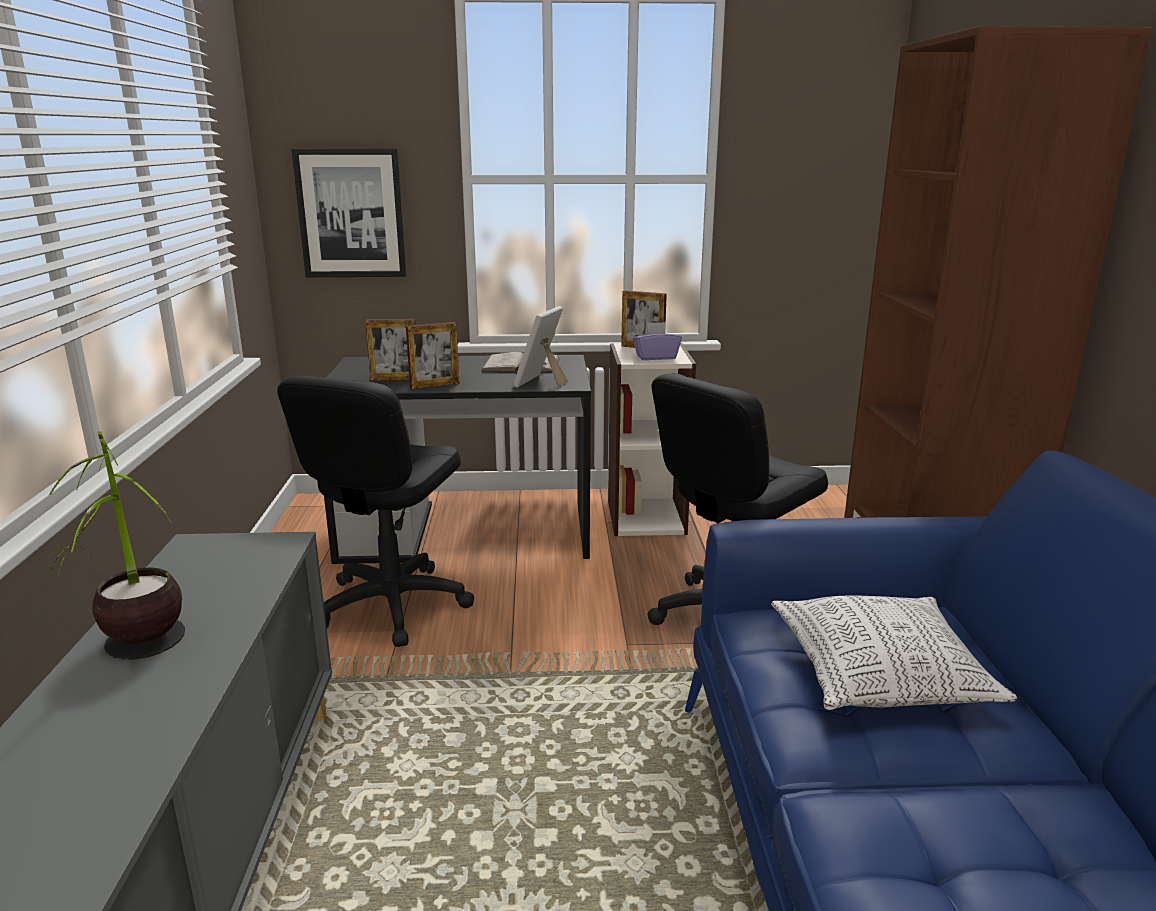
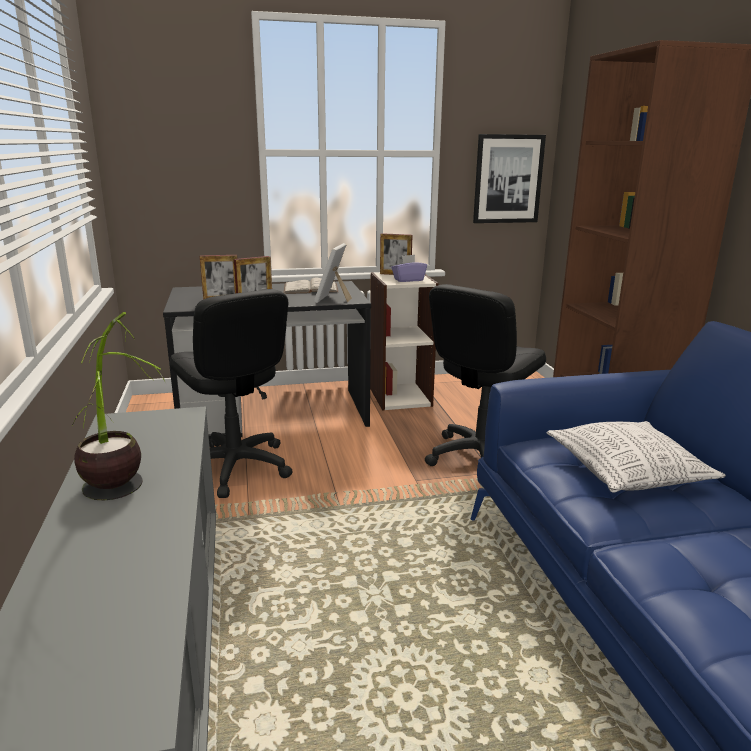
camera: 10 degrees left, 0 degrees up
black office chair [277,375,474,647] -> black office chair turned 45 degrees counterclockwise [169,289,293,498]
picture [292,148,406,277] -> picture moved to [473,134,546,223]

